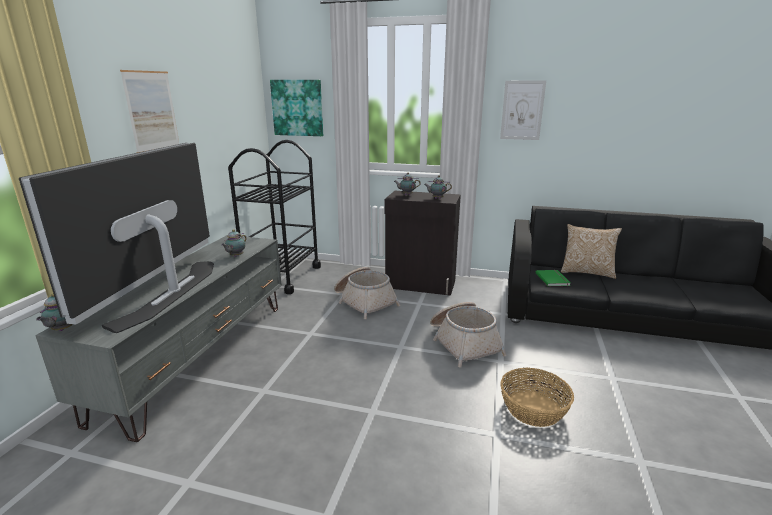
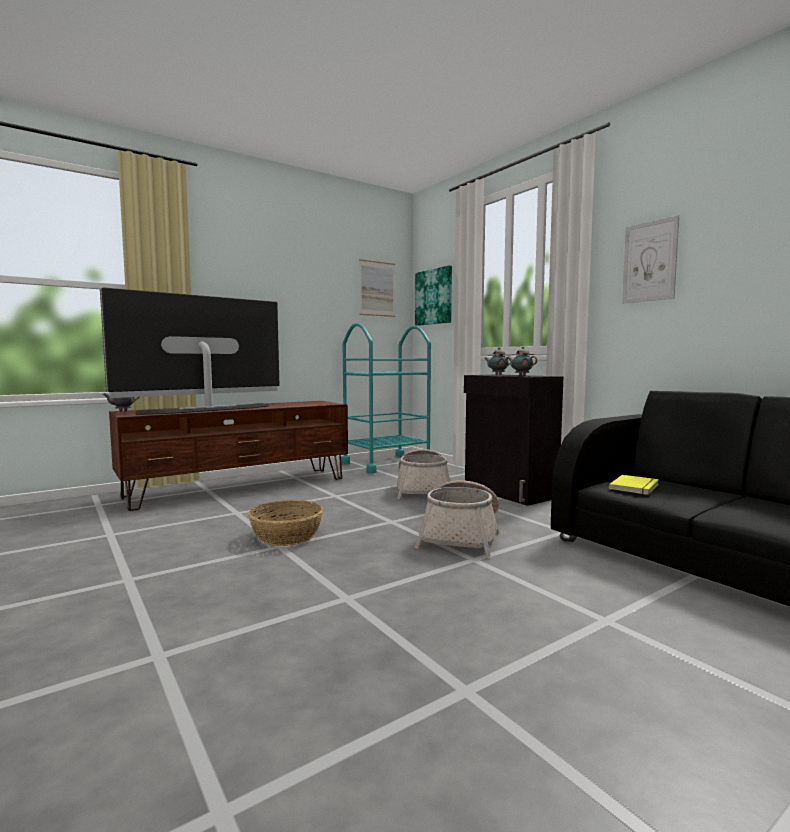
camera: 40 degrees right, 15 degrees down
grey tv stand [35,235,282,442] -> brown tv stand [109,401,348,511]
picture [120,70,179,153] -> picture moved to [359,259,395,317]
teapot [221,230,246,257] -> none
black cart [228,140,321,294] -> turquoise cart [341,323,431,474]
basket [500,368,574,427] -> basket moved to [248,500,323,546]
green book [536,270,571,286] -> yellow book [609,475,659,495]
pillow [561,224,622,279] -> none

